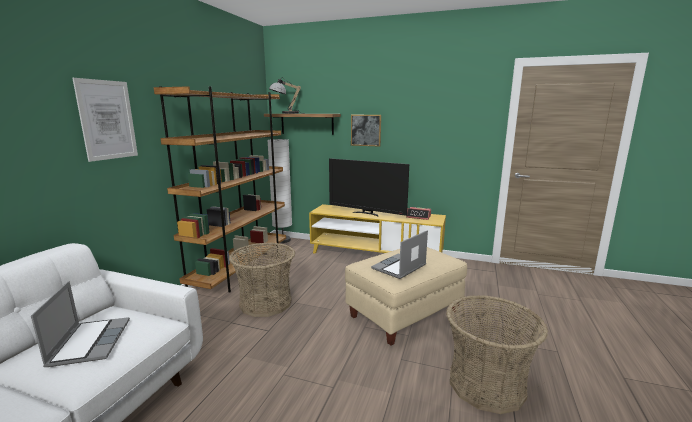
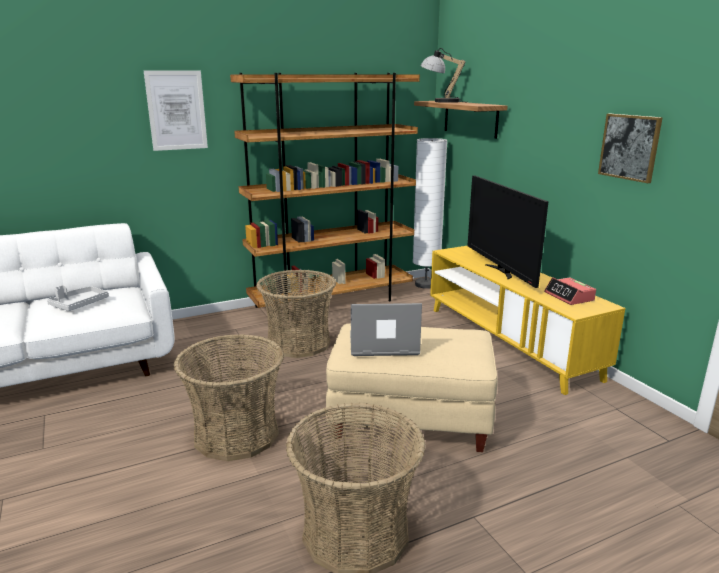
camera: 45 degrees right, 5 degrees up
laptop [31,281,130,367] -> grey tray [47,285,109,311]
picture [351,115,381,147] -> picture moved to [598,114,662,183]
none -> basket [174,334,284,461]

